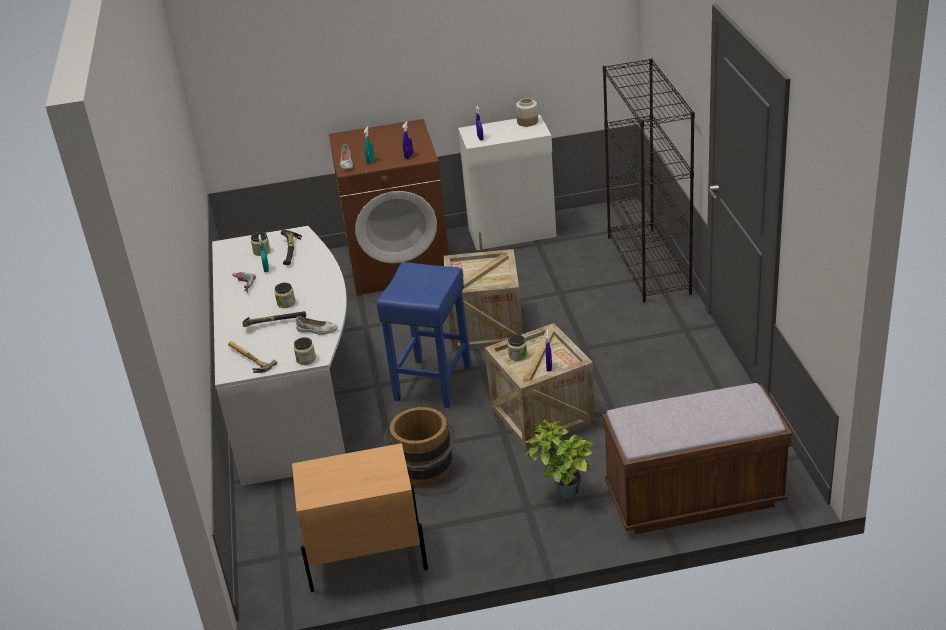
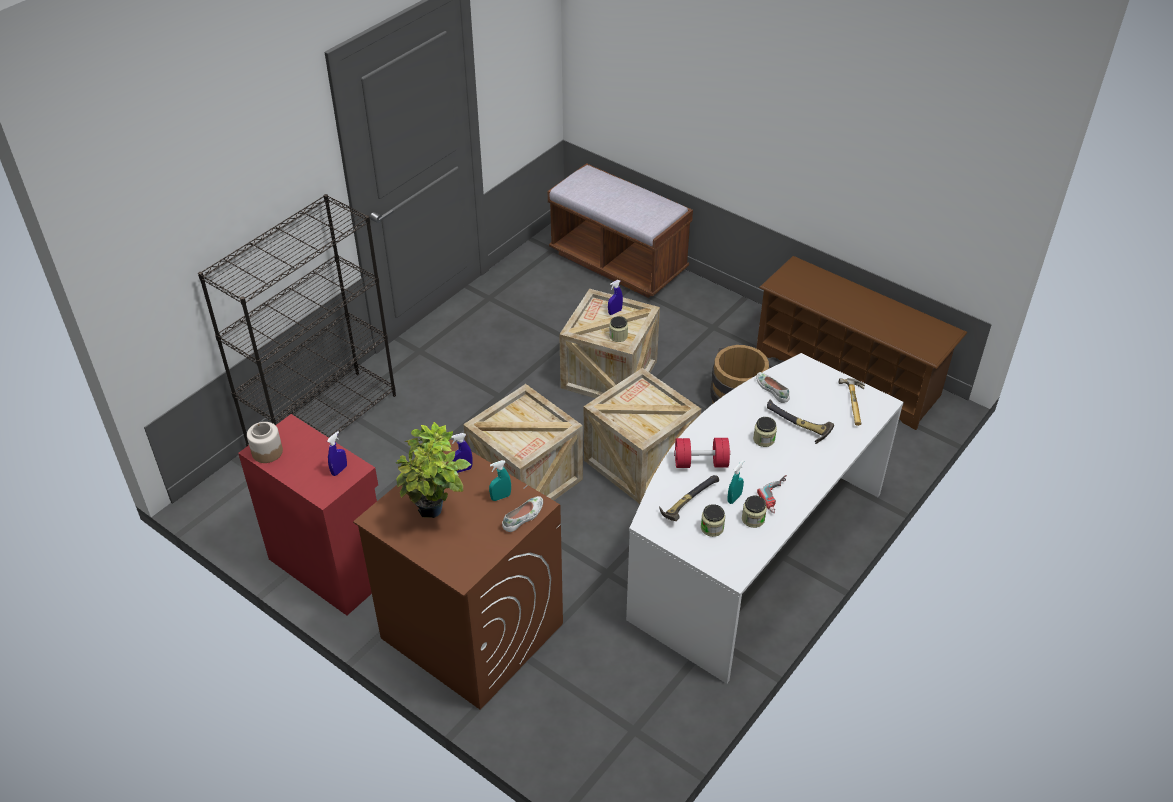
camera: 135 degrees left, 10 degrees up
beige nightstand [292,443,428,592] -> brown shoe rack [756,256,967,430]
jar [294,337,316,365] -> jar moved to [742,496,767,528]
blue stool [377,262,472,408] -> crate [584,368,701,504]
white cabinet [458,115,557,250] -> red cabinet [238,414,378,616]
potted plant [524,419,593,497] -> potted plant moved to [396,422,471,518]
none -> red dumbbell [674,438,731,468]

